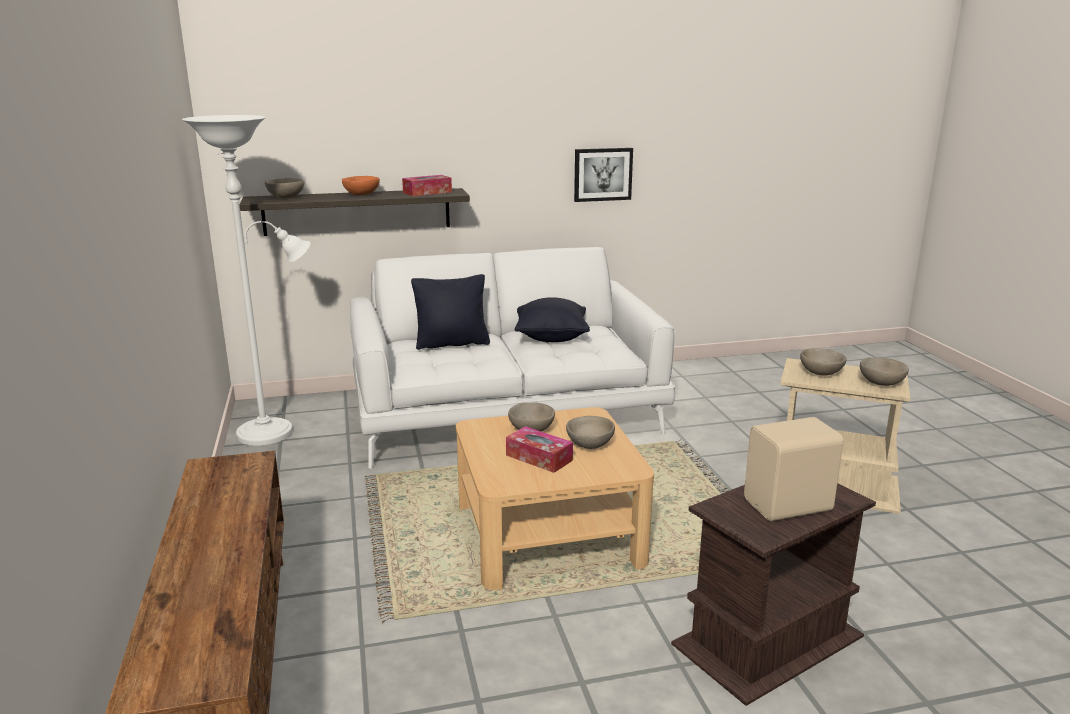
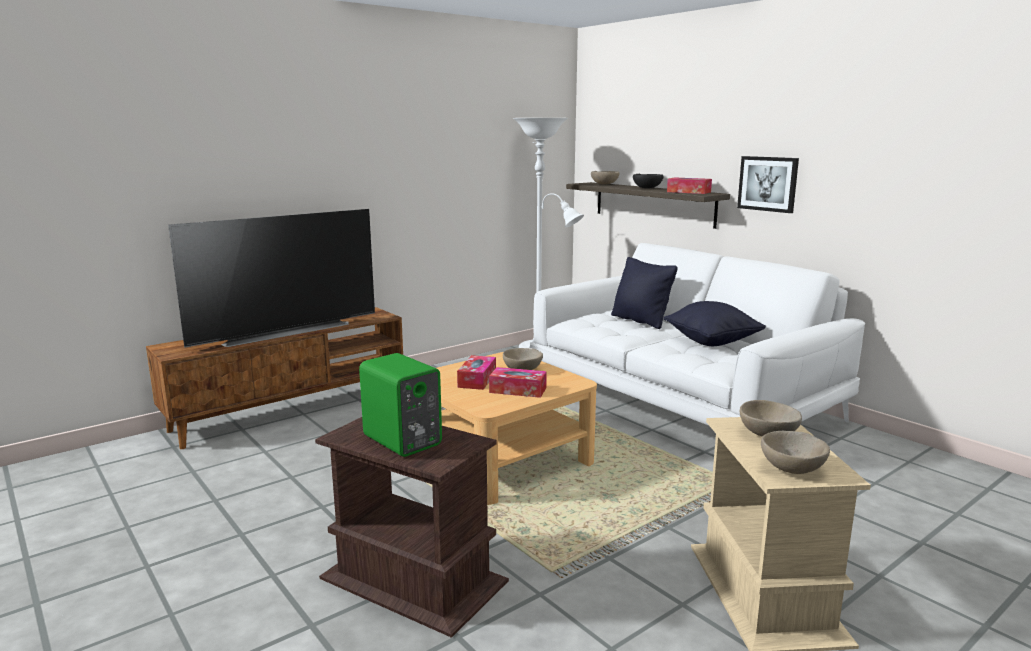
camera: 65 degrees right, 5 degrees down
orange bowl [342,176,380,195] -> black bowl [633,174,664,188]
beige bowl [566,416,615,449] -> tissue box [489,367,547,398]
picture [574,148,633,202] -> picture moved to [737,156,799,213]
beige speaker [744,417,843,521] -> green speaker [359,353,442,457]
none -> television [168,209,375,347]

